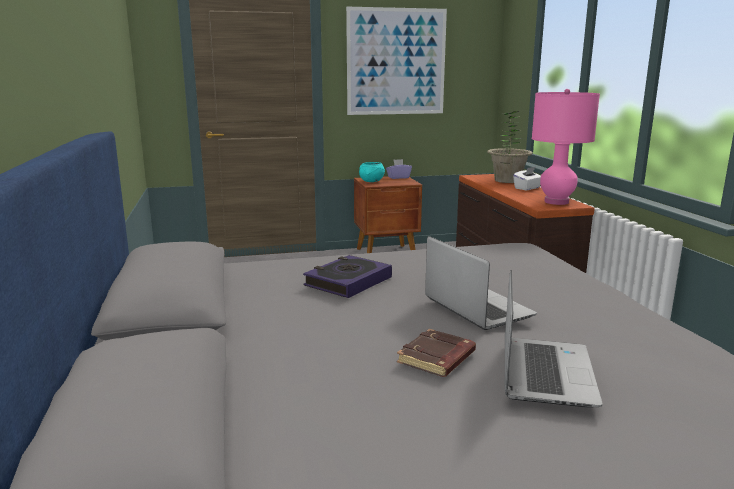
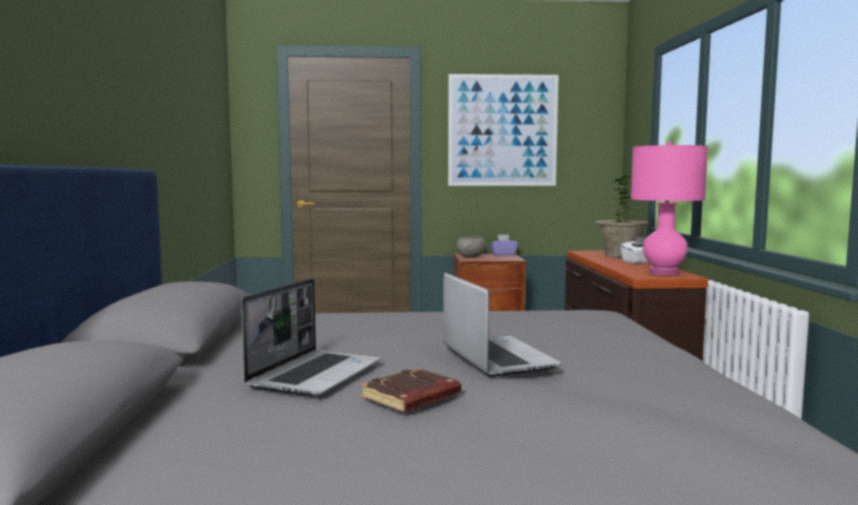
camera: 10 degrees right, 10 degrees down
book [303,255,392,298] -> none
turquoise bowl [359,162,385,182] -> grey bowl [457,236,486,257]
laptop [505,270,603,408] -> laptop moved to [241,279,381,396]

